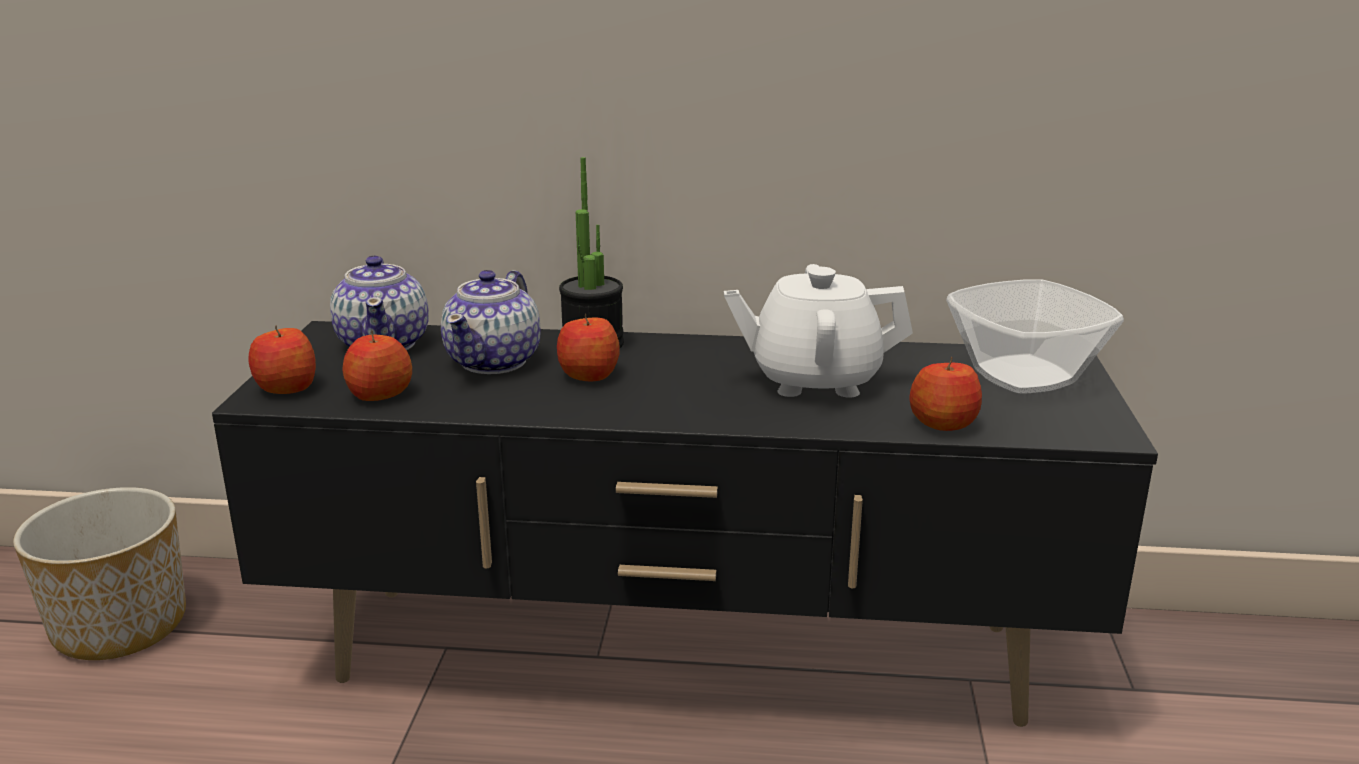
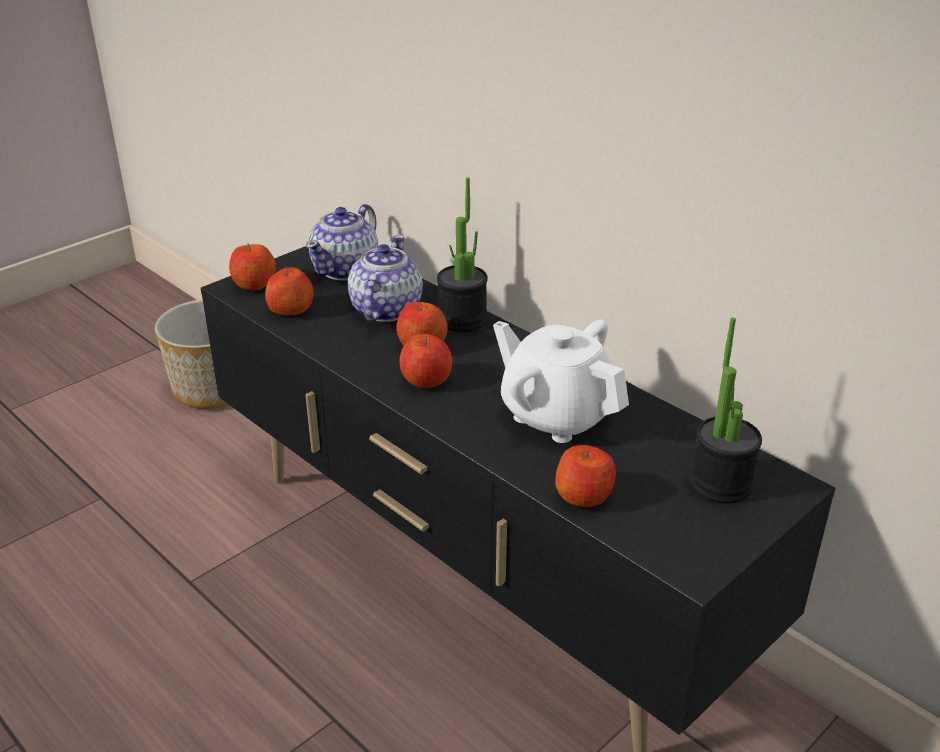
camera: 40 degrees right, 10 degrees up
teapot [441,270,540,374] -> teapot turned 135 degrees clockwise [348,235,423,322]
bowl [946,279,1124,393] -> potted plant [690,318,762,504]
none -> apple [399,334,452,388]

